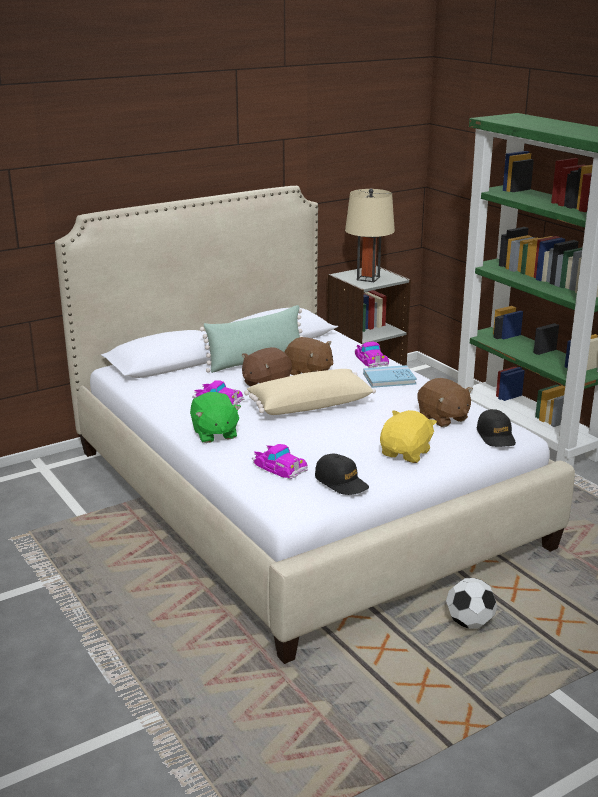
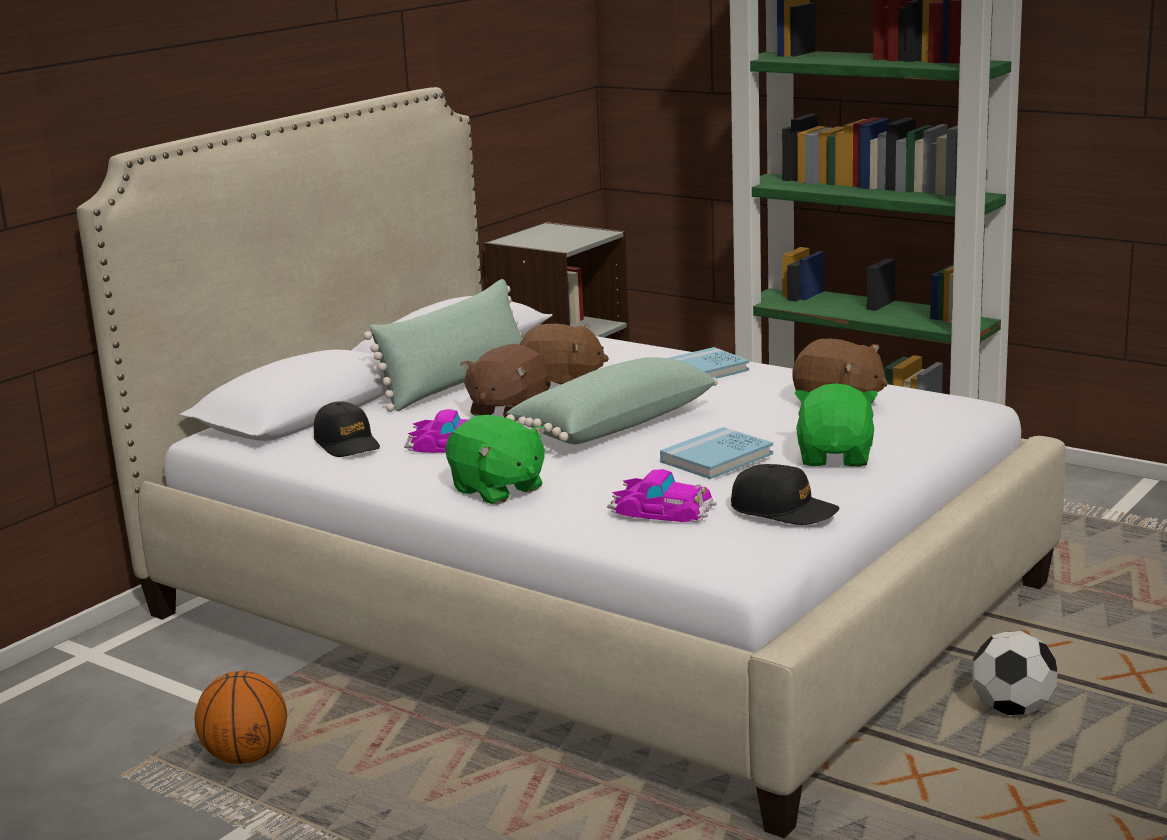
camera: 20 degrees left, 5 degrees down
beige pillow [244,369,376,415] -> green pillow [506,357,718,444]
beige table lamp [345,189,395,282] -> none
toy car [355,342,389,368] -> none
yellow plush toy [380,410,437,463] -> green plush toy [795,383,878,467]
black cap [477,409,516,447] -> black cap moved to [314,401,380,457]
none -> basketball [194,671,287,764]
none -> blue book [660,427,773,479]

